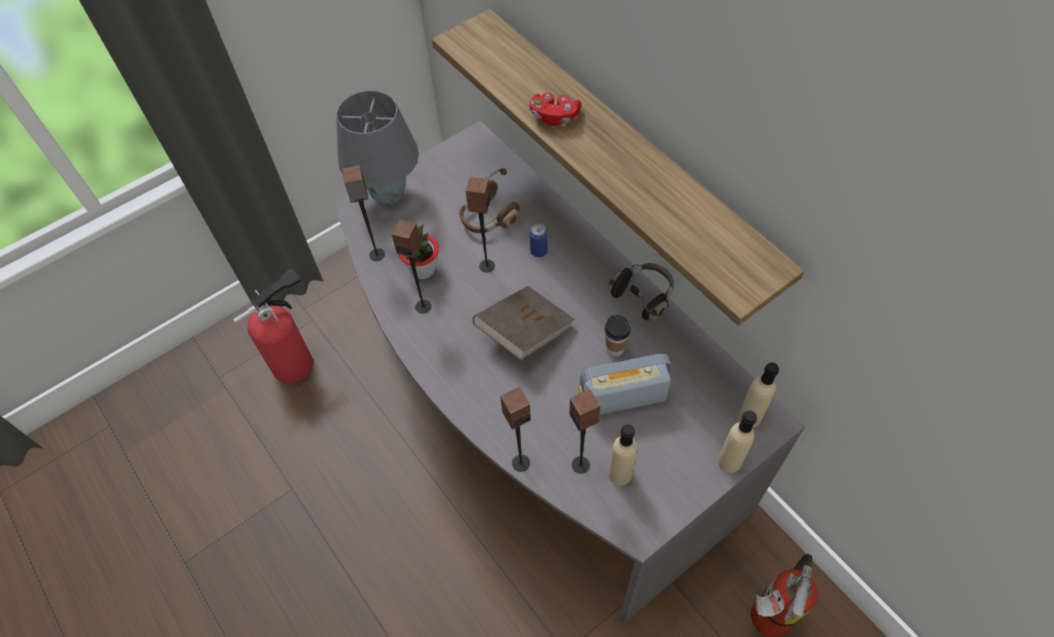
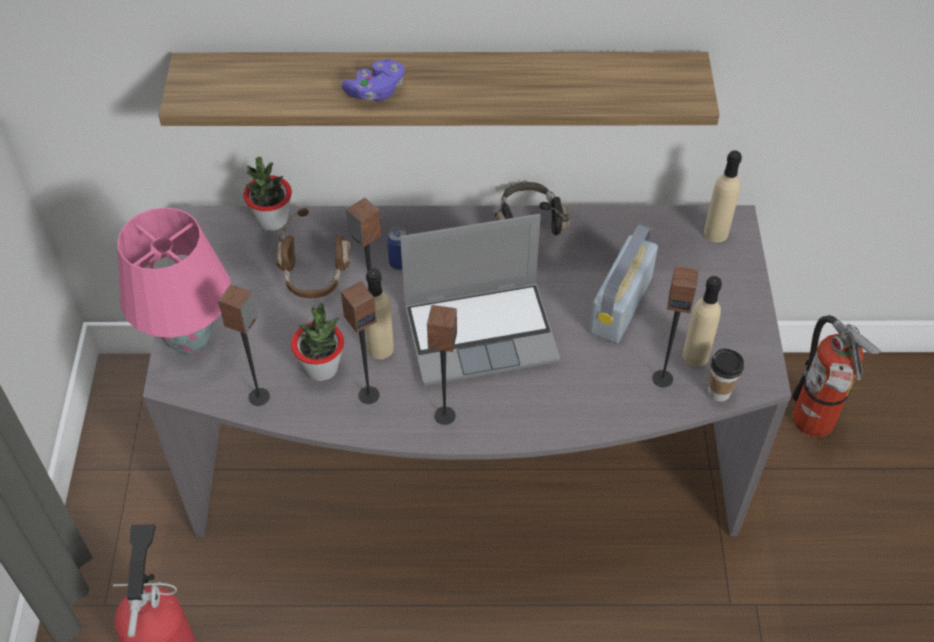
camera: 55 degrees left, 5 degrees down
grey table lamp [336,90,419,205] -> pink table lamp [118,207,231,355]
brown book [473,286,574,361] -> laptop [400,214,561,386]
speaker [500,387,531,472] -> speaker moved to [427,305,457,425]
red game controller [529,93,581,126] -> purple game controller [342,59,405,101]
cup [604,315,631,357] -> cup moved to [708,349,744,402]
beige bottle [718,410,757,473] -> beige bottle moved to [365,268,394,359]
none -> potted plant [244,157,292,231]

